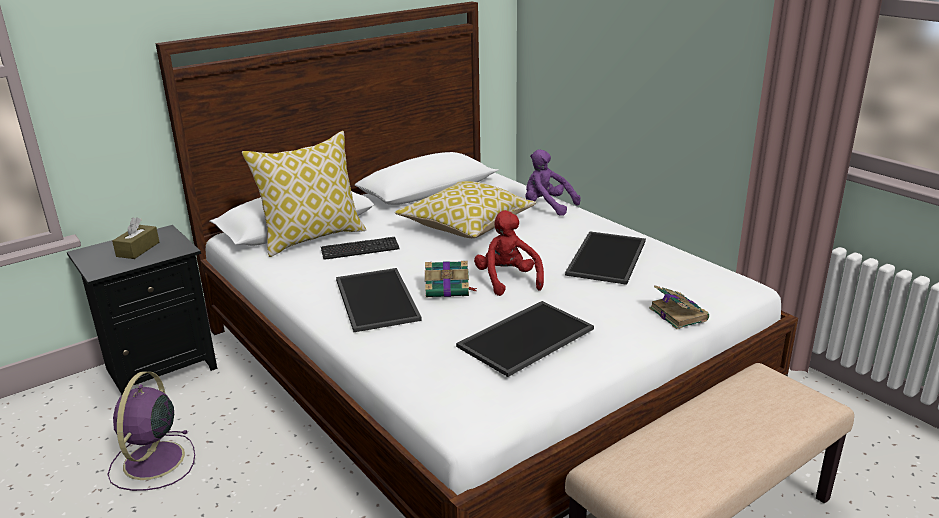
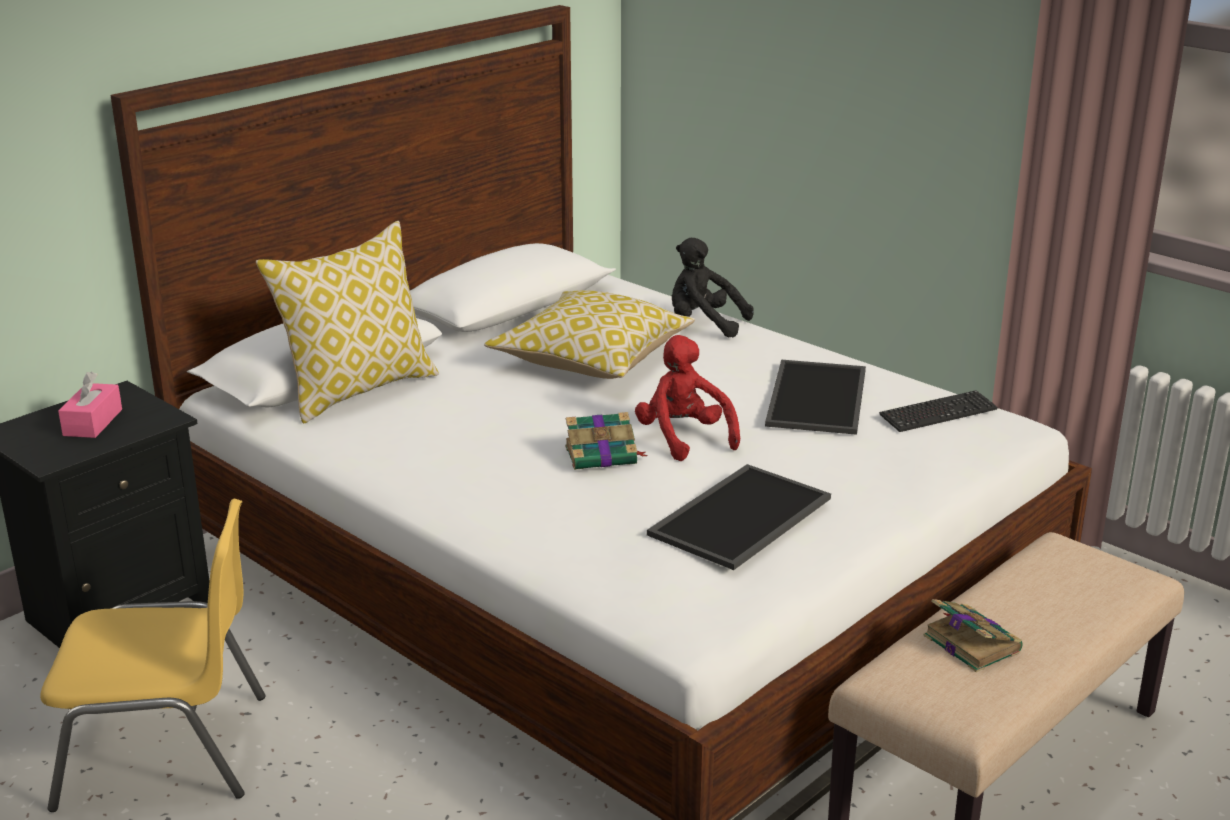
camera: 10 degrees left, 0 degrees up
purple fan [107,371,195,491] -> yellow chair [40,499,266,812]
brown tissue box [112,217,159,259] -> pink tissue box [58,371,122,438]
keyboard [321,237,400,260] -> keyboard moved to [879,390,998,432]
tray [336,268,422,332] -> none
purple plush toy [525,149,580,216] -> black plush toy [672,238,754,337]
book [649,285,709,329] -> book moved to [924,599,1023,672]

